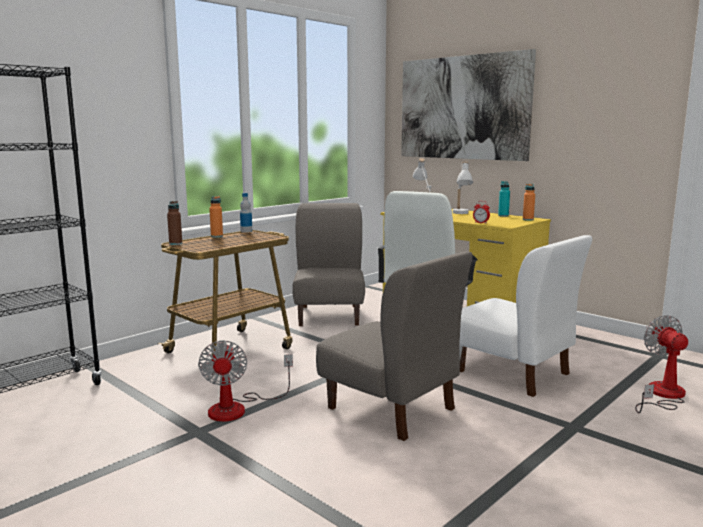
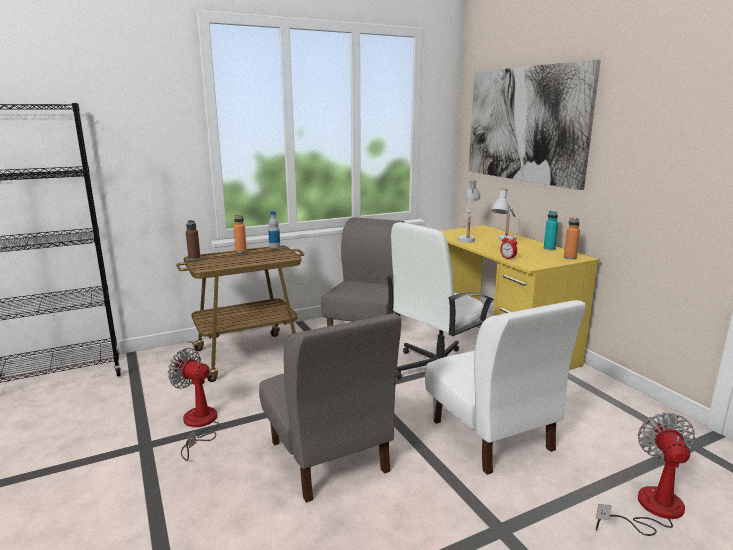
camera: 20 degrees right, 5 degrees up
fan [198,340,293,422] -> fan turned 105 degrees clockwise [168,348,220,461]

